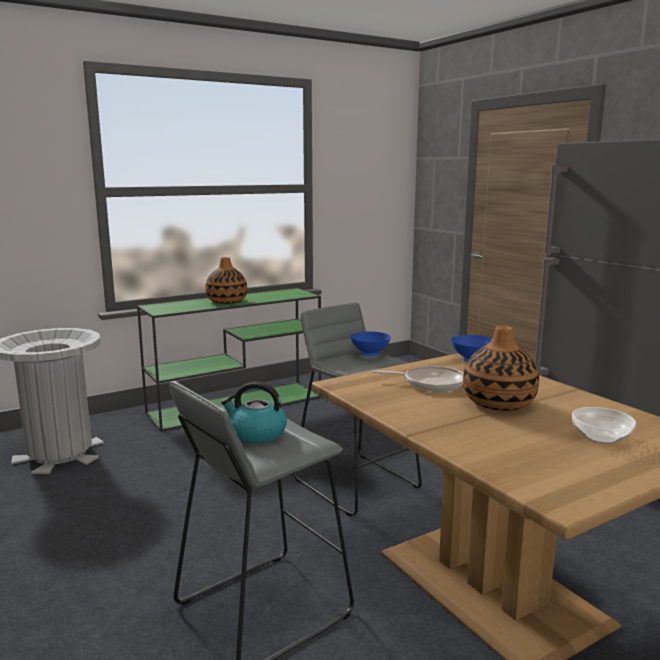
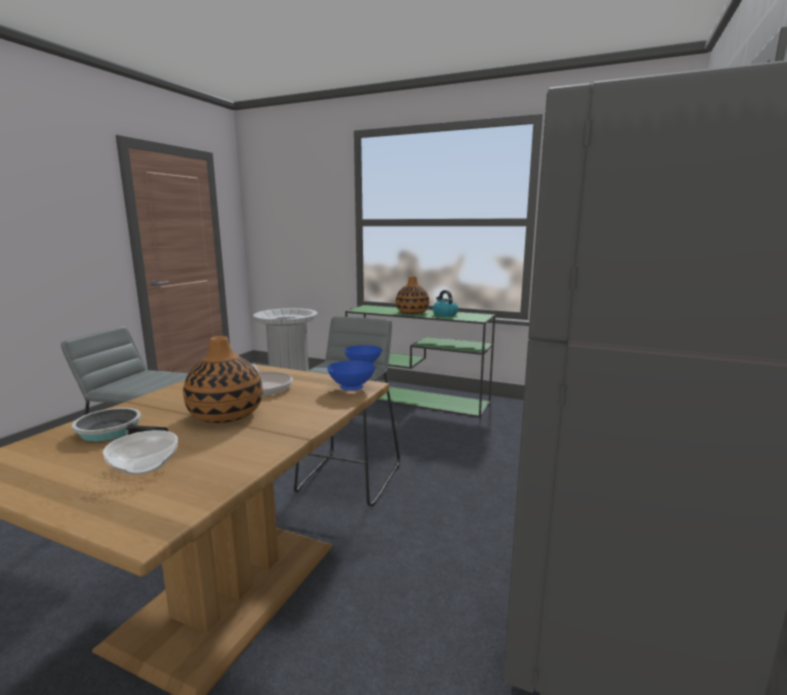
camera: 55 degrees right, 0 degrees up
kettle [221,382,287,444] -> kettle moved to [432,290,459,317]
none -> frying pan [72,408,168,442]

